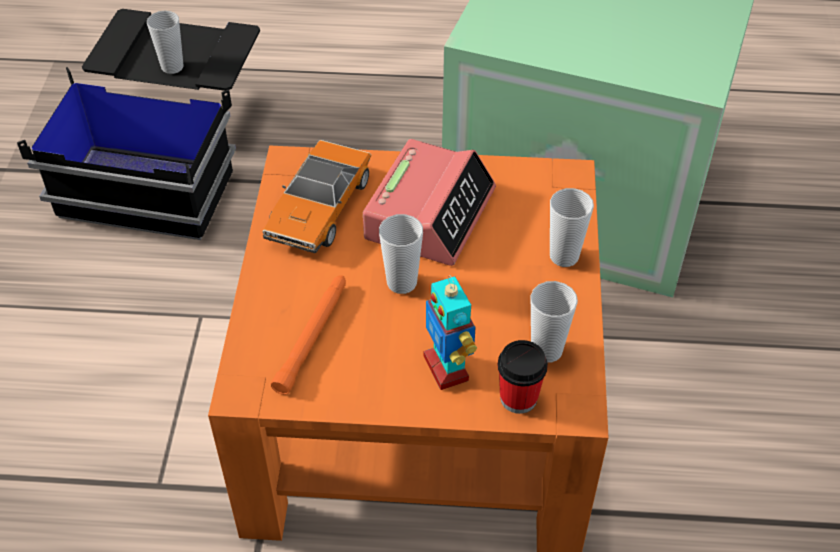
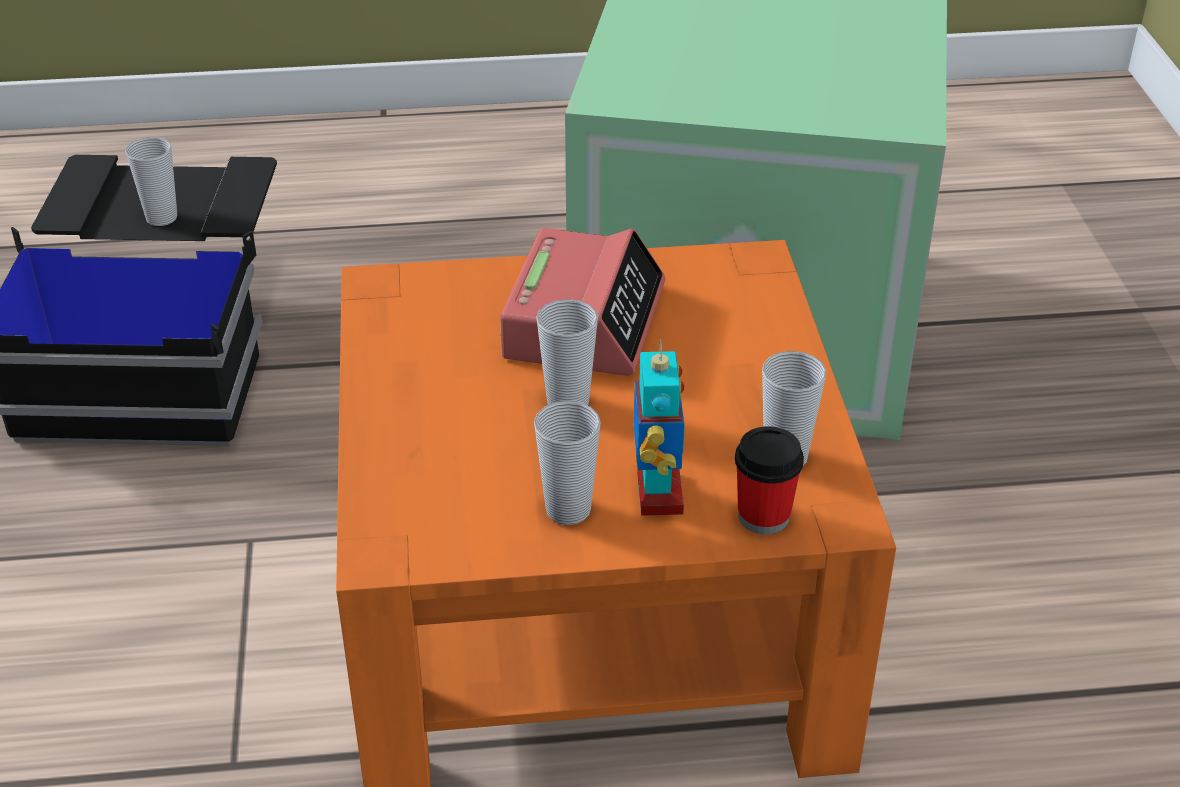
camera: 10 degrees left, 10 degrees down
toy car [263,140,371,253] -> none
orange flashlight [271,275,346,395] -> none
toy robot [423,275,477,390] -> toy robot turned 150 degrees counterclockwise [634,339,685,516]
cup [550,188,594,267] -> cup moved to [534,401,601,525]

